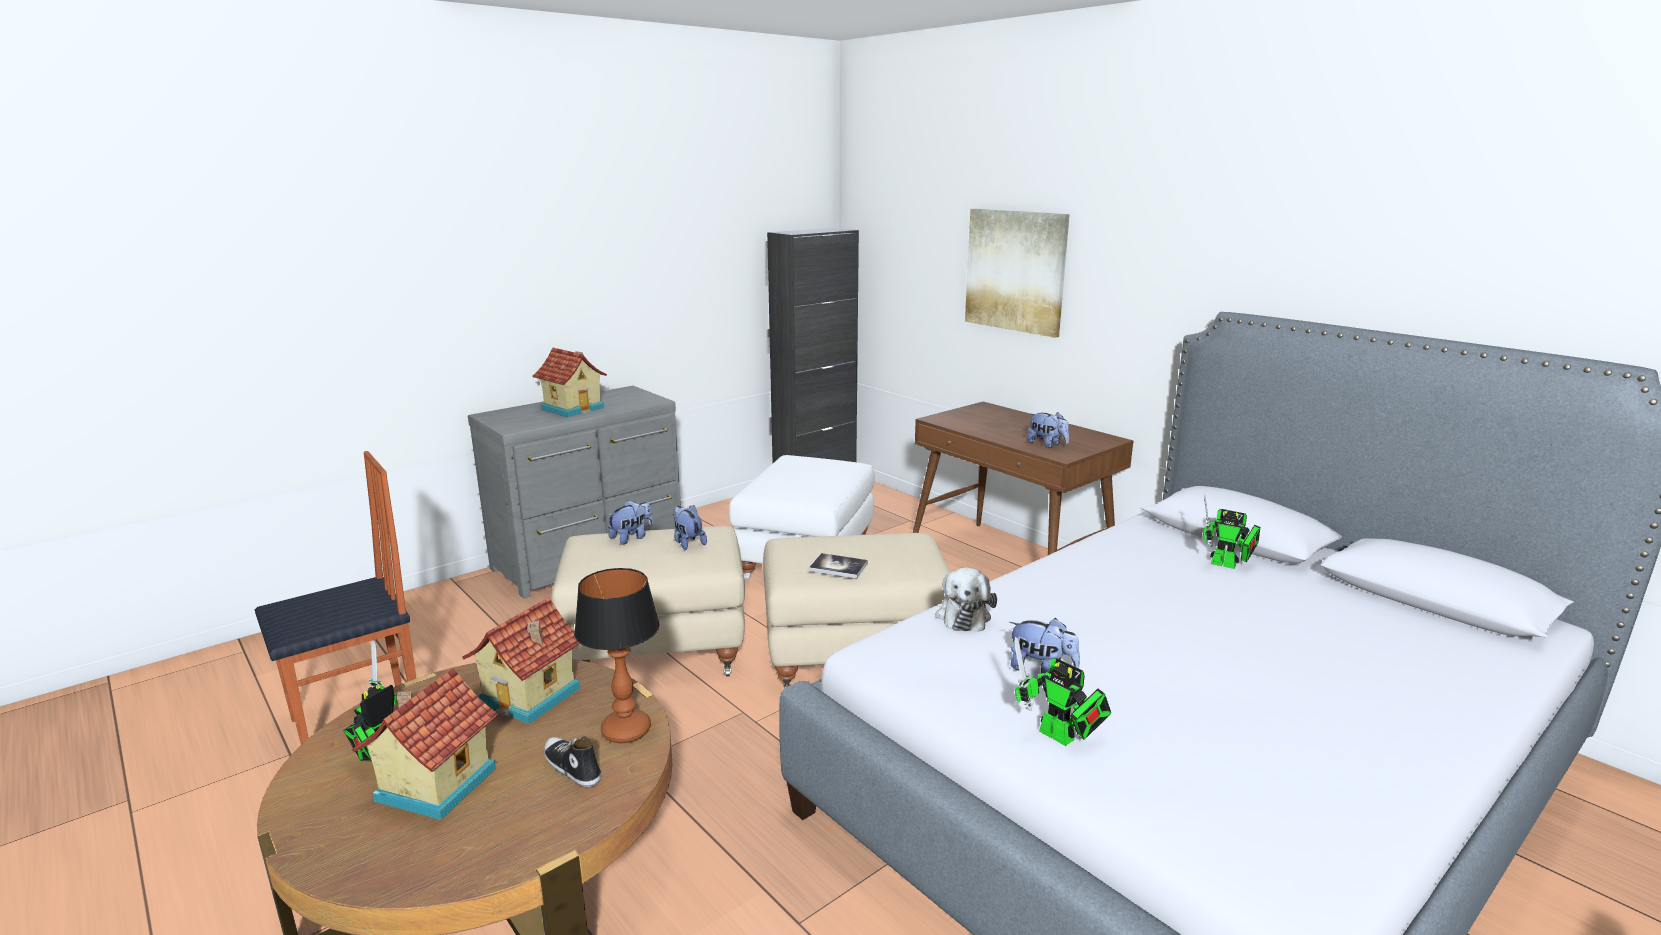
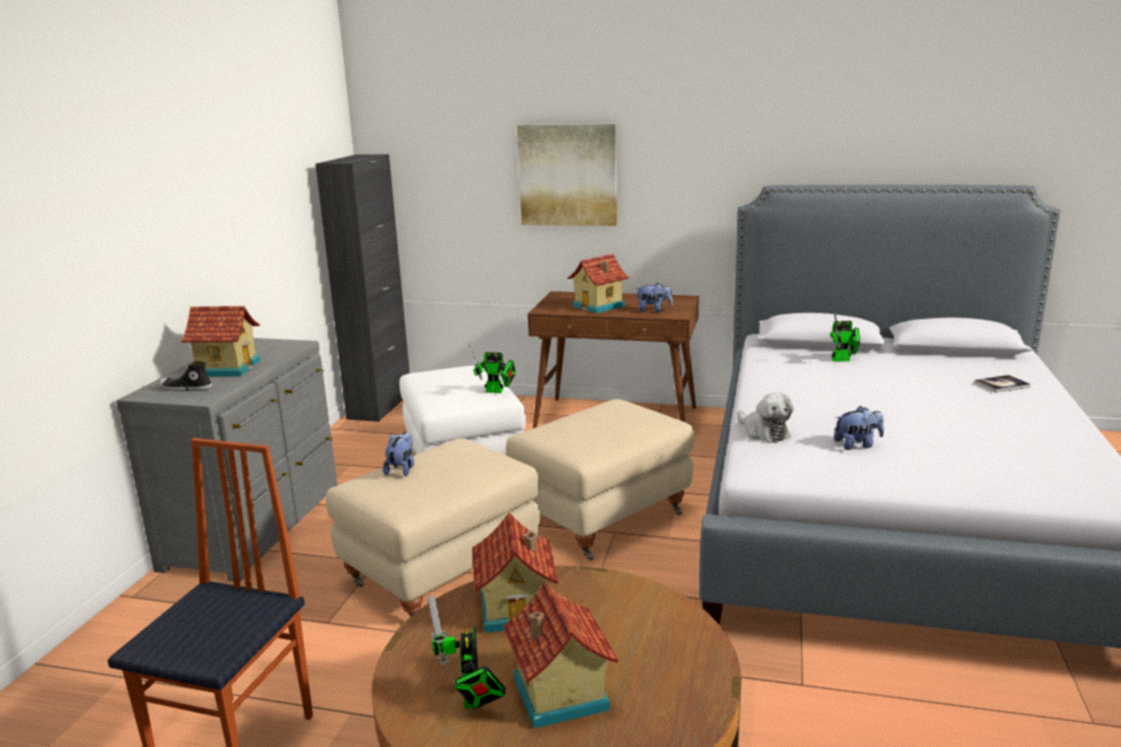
camera: 35 degrees left, 0 degrees up
shoe [544,736,601,787] -> shoe moved to [158,361,213,391]
table lamp [574,568,659,743] -> none
plush toy [673,505,707,550] -> none
book [809,553,868,579] -> book moved to [975,375,1031,393]
toy robot [1014,637,1111,746] -> toy robot moved to [469,343,516,393]
none -> toy house [567,254,629,313]

